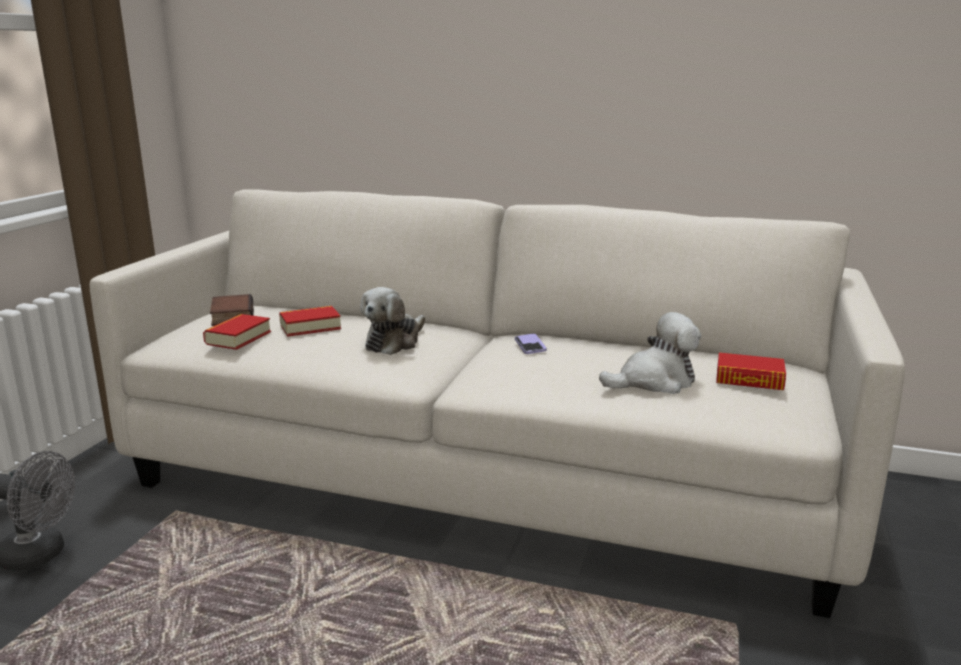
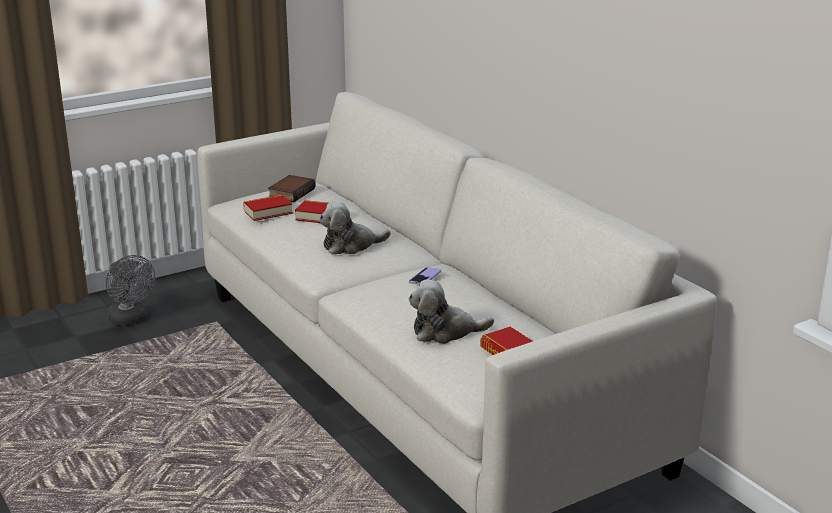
camera: 40 degrees right, 5 degrees up
plush toy [599,312,701,394] -> plush toy turned 150 degrees clockwise [409,279,494,344]

